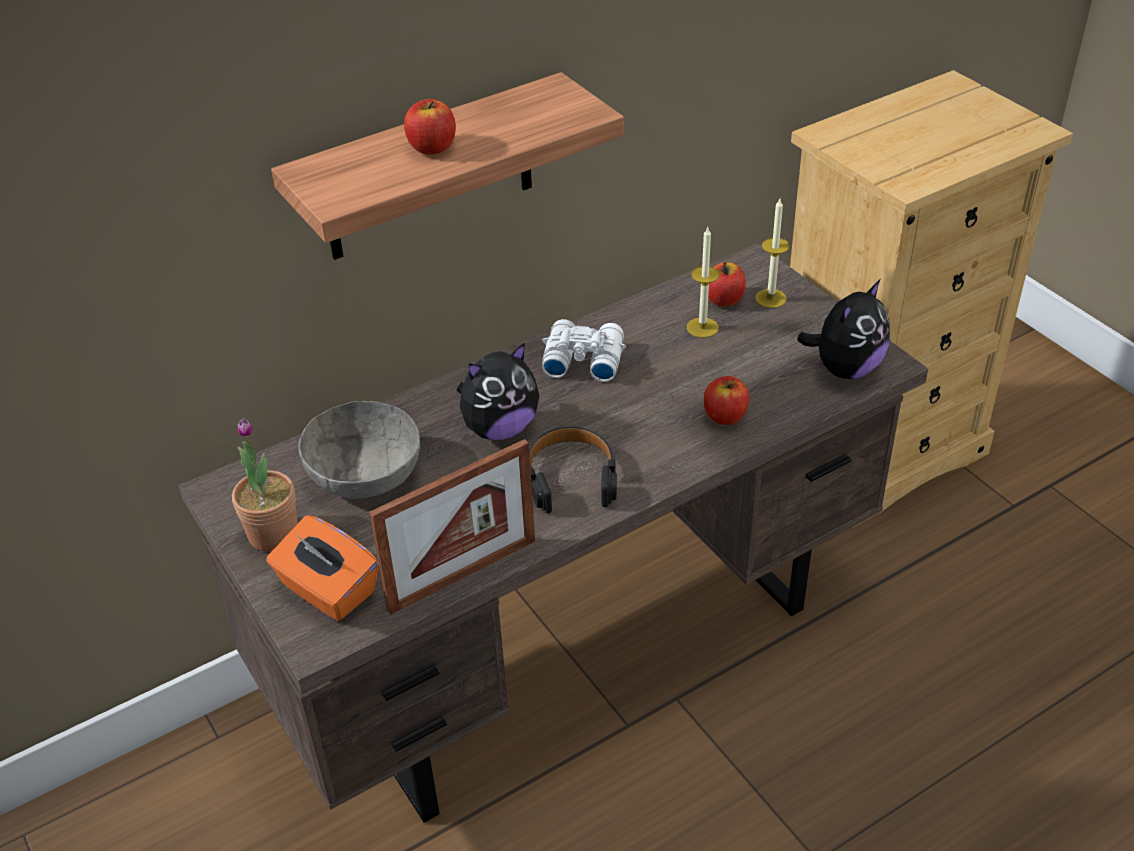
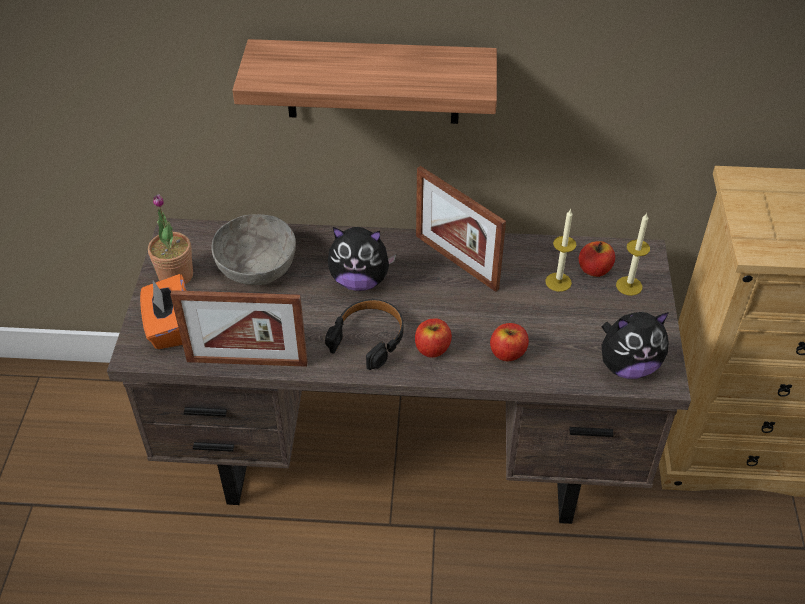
camera: 35 degrees right, 5 degrees up
apple [404,99,456,155] -> apple moved to [415,318,452,358]
white binoculars [542,319,626,382] -> picture frame [416,166,506,292]

